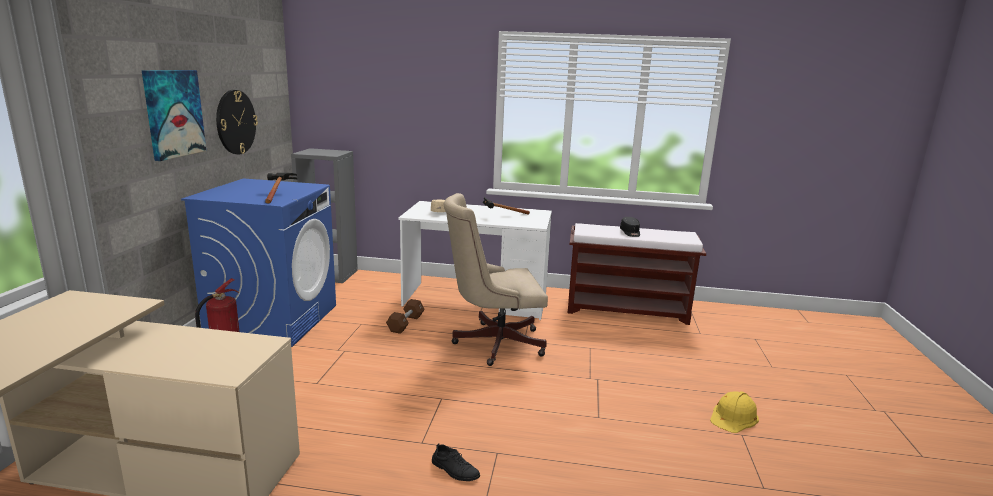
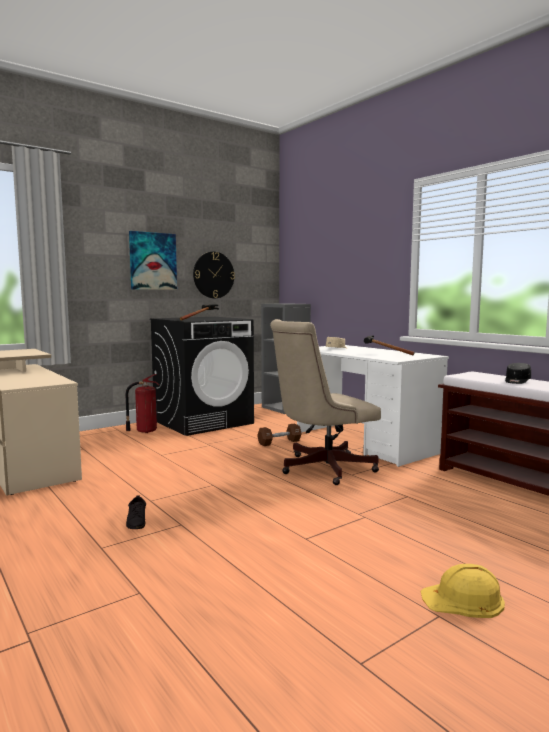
camera: 45 degrees right, 10 degrees down
blue washing machine [181,178,336,347] -> black washing machine [150,317,254,436]
beige office chair [444,193,548,366] -> beige office chair turned 60 degrees counterclockwise [270,319,381,485]

